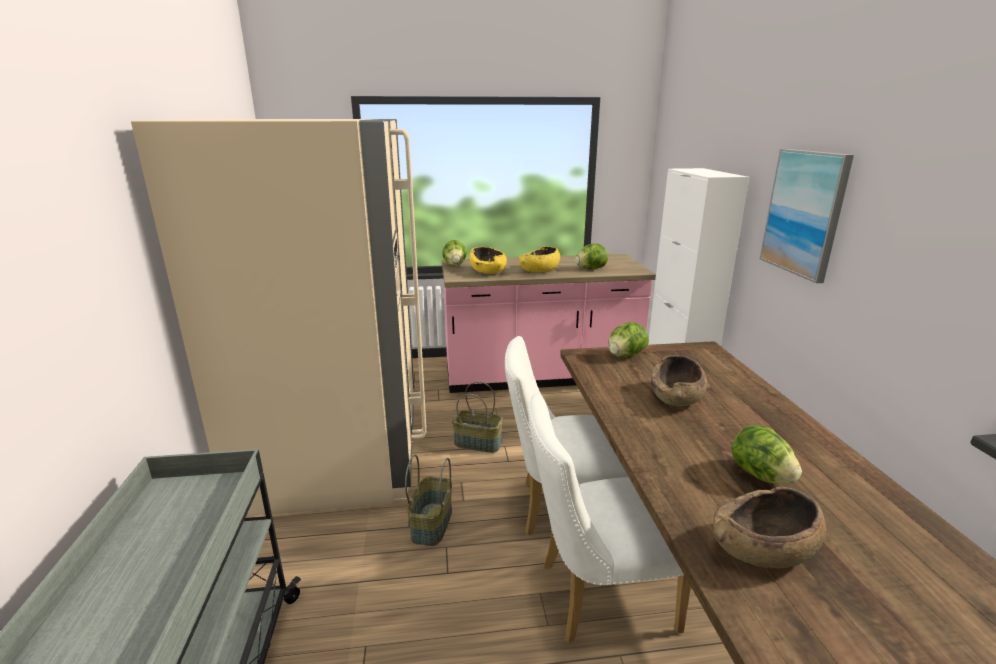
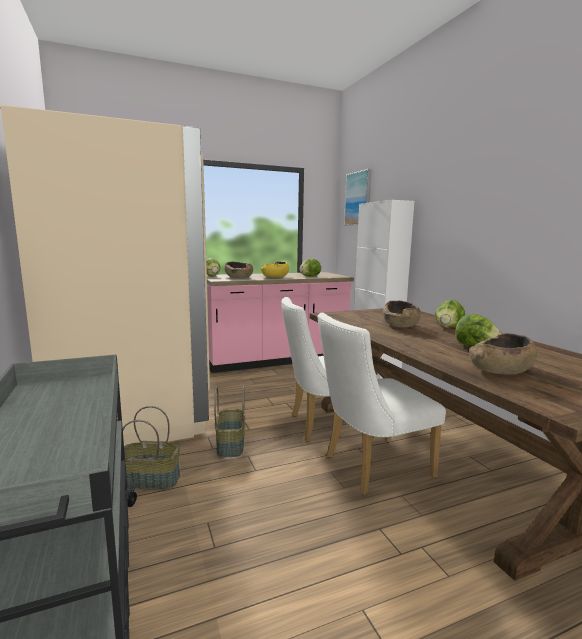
camera: 15 degrees left, 10 degrees down
basket [452,381,503,453] -> basket moved to [123,406,180,490]
yellow bowl [469,247,507,274] -> brown bowl [225,262,253,278]
lettuce [608,322,649,358] -> lettuce moved to [435,300,465,328]
picture [760,149,854,283] -> picture moved to [344,169,371,225]

